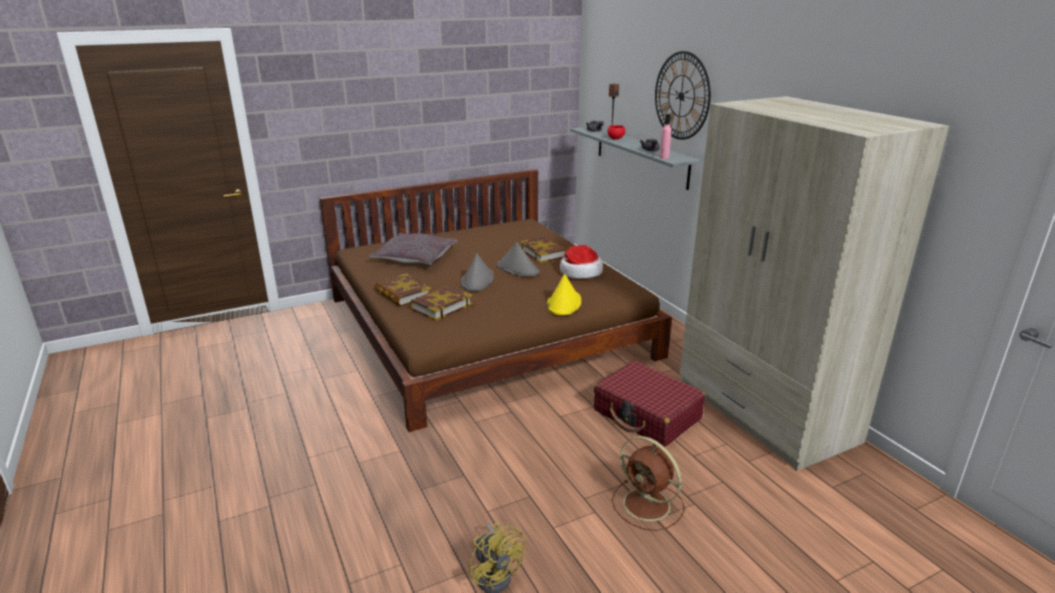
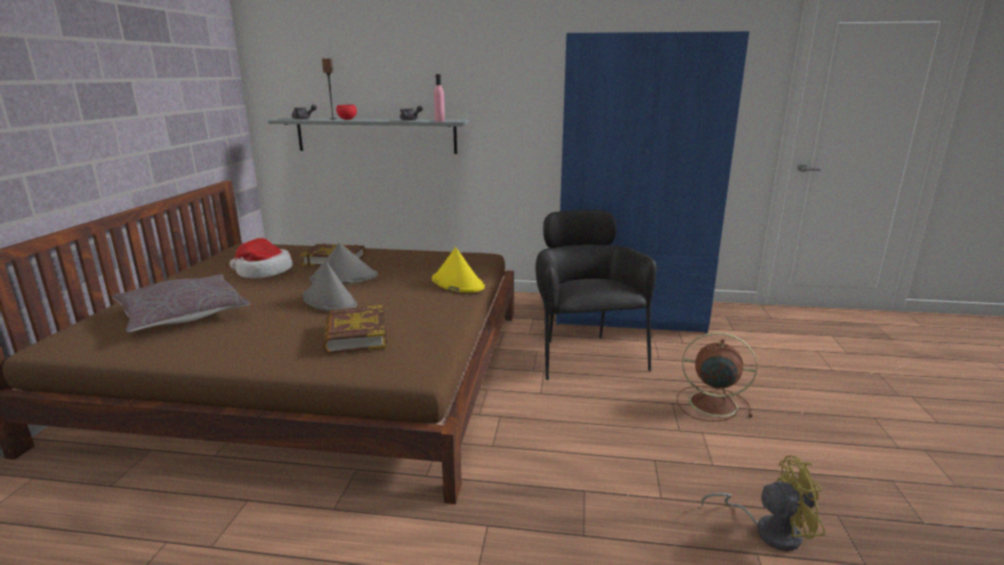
camera: 55 degrees left, 5 degrees down
book [375,274,431,307] -> none
hat [560,245,603,279] -> hat moved to [230,238,293,278]
red suitcase [594,361,705,447] -> black armchair [535,210,657,380]
brown fan [612,436,684,531] -> brown fan turned 150 degrees counterclockwise [677,332,757,422]
wall clock [655,51,711,140] -> none
beige wardrobe [680,96,949,471] -> blue wardrobe [556,31,749,333]

